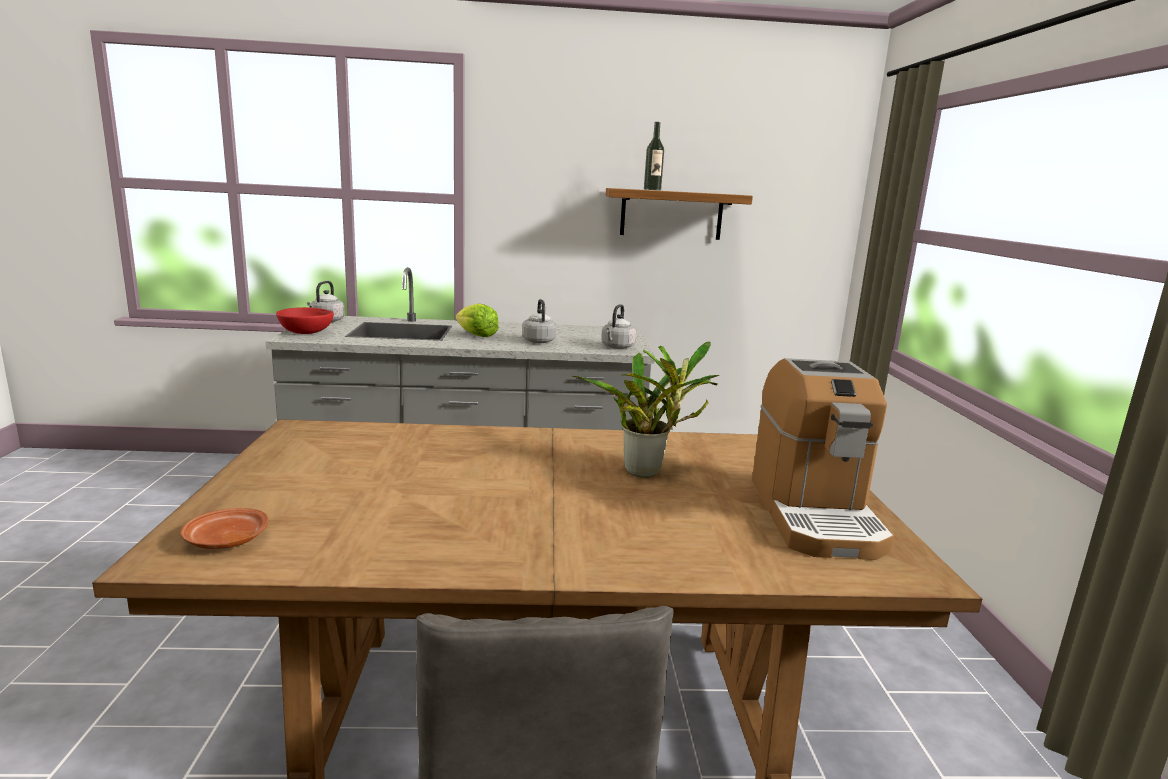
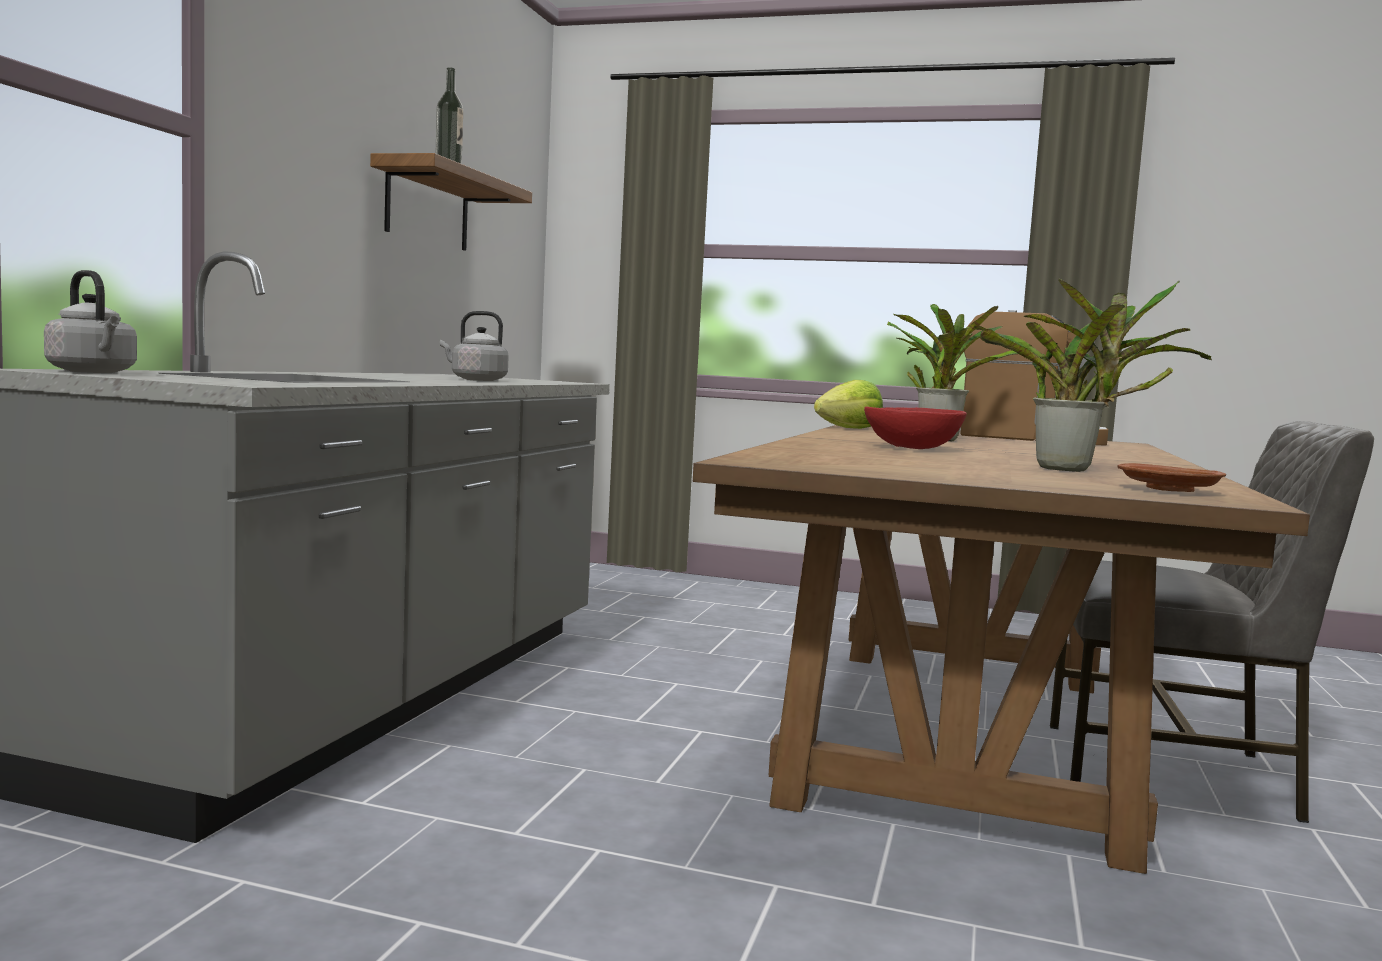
camera: 70 degrees left, 10 degrees down
red bowl [276,307,334,334] -> red bowl moved to [864,407,967,449]
lettuce [456,303,499,337] -> lettuce moved to [814,380,883,429]
grey kettle [601,304,636,349] -> none
none -> potted plant [974,278,1212,472]

